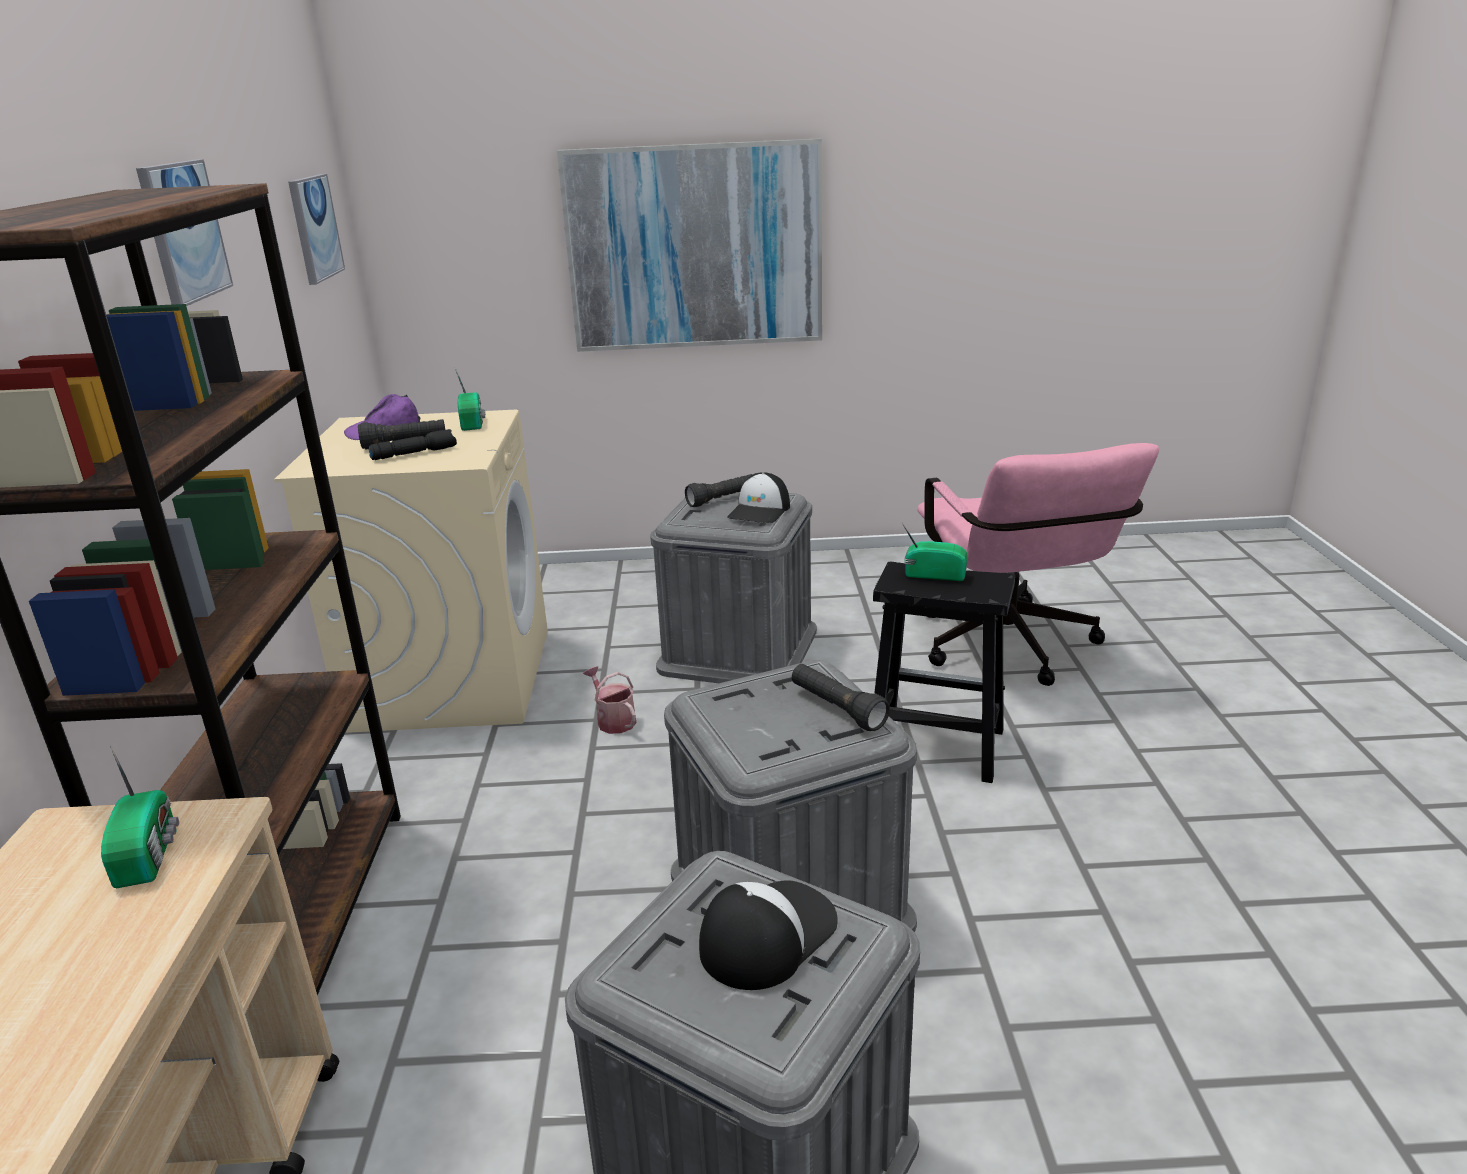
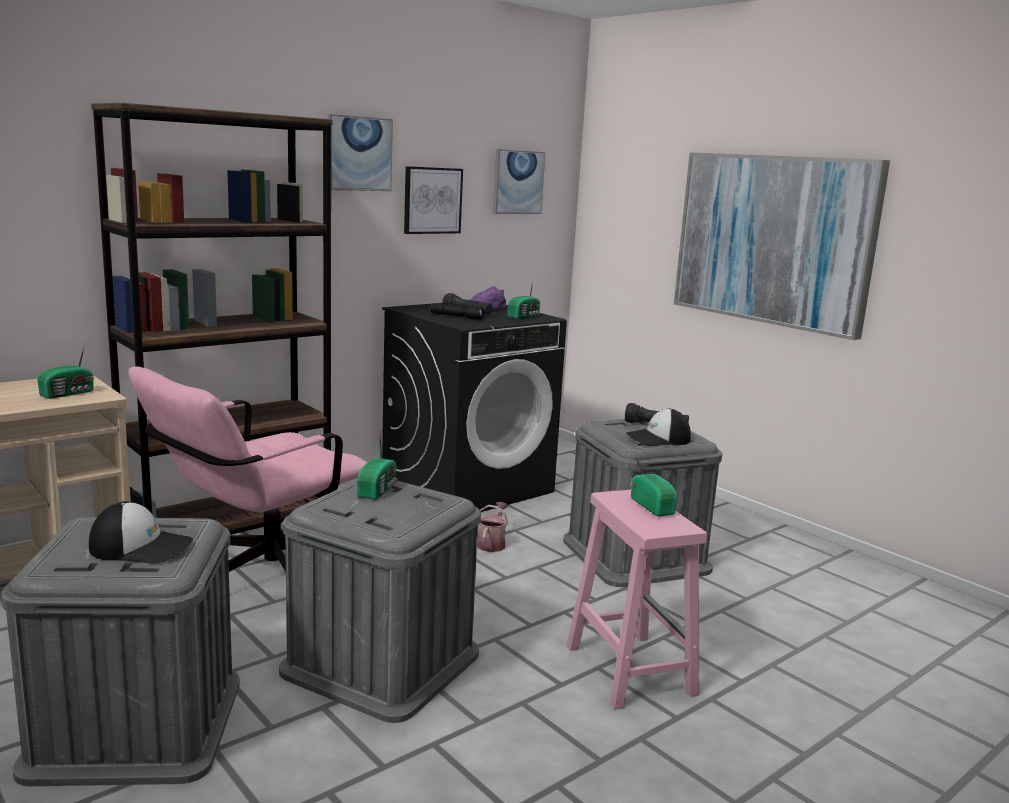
camera: 50 degrees right, 10 degrees down
beige washing machine [274,410,548,733] -> black washing machine [382,303,567,512]
black flashlight [792,664,890,731] -> none
black stool [873,562,1015,783] -> pink stool [567,490,707,710]
pink office chair [917,443,1159,686] -> pink office chair moved to [128,367,368,572]
none -> radio [357,434,398,500]
none -> picture [404,166,463,234]

